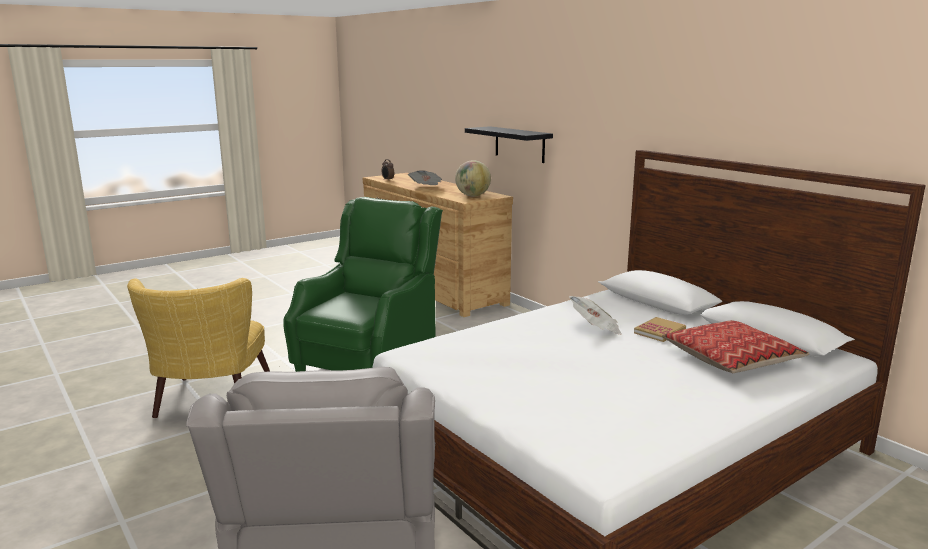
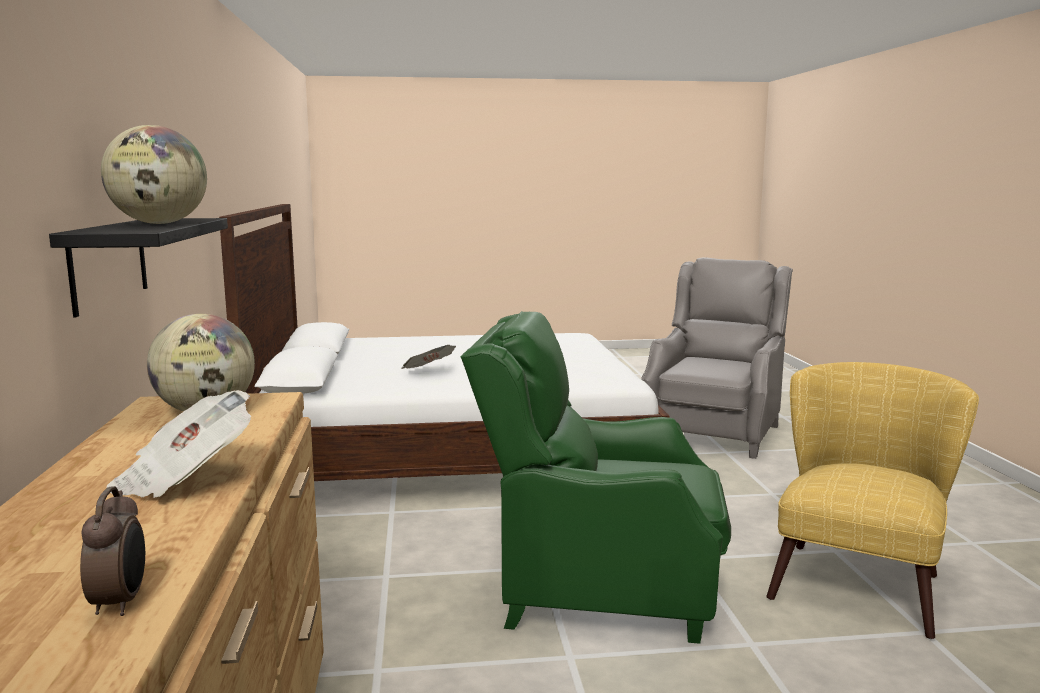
camera: 150 degrees left, 5 degrees down
green armchair [283,197,443,372] -> green armchair turned 45 degrees clockwise [460,311,731,644]
book [634,317,686,342] -> none
pillow [662,320,809,373] -> none
none -> globe [101,125,207,224]

